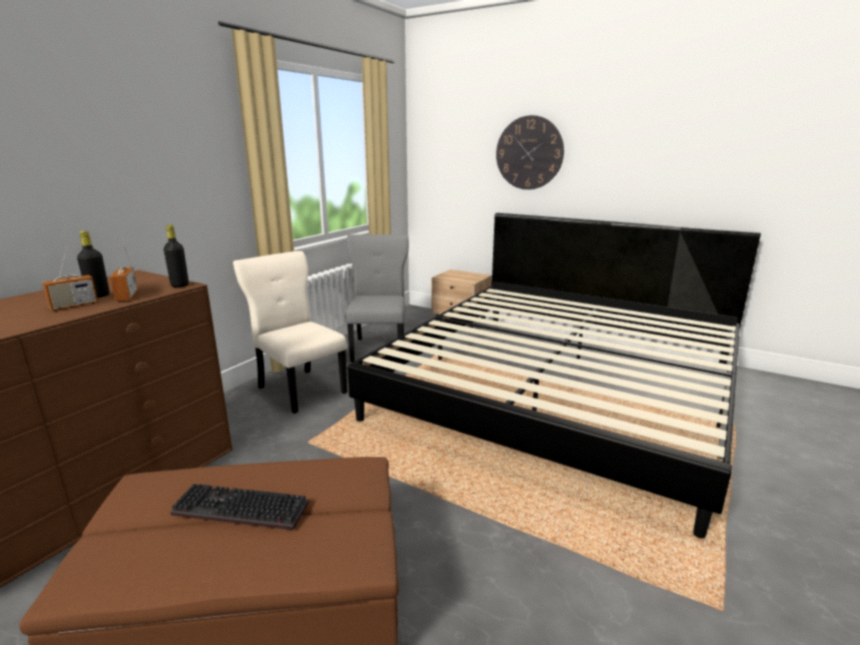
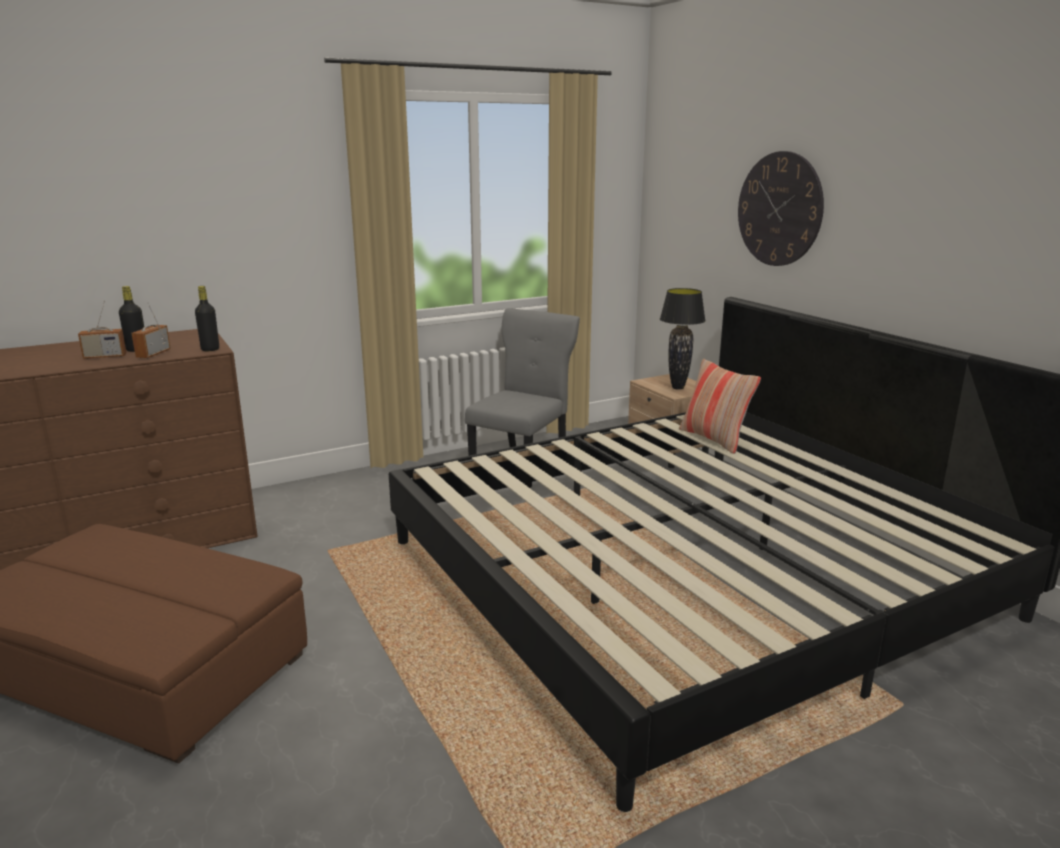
camera: 30 degrees right, 0 degrees up
keyboard [170,484,309,530] -> none
beige chair [233,251,347,414] -> none
none -> black table lamp [660,288,706,390]
none -> pillow [679,359,761,454]

